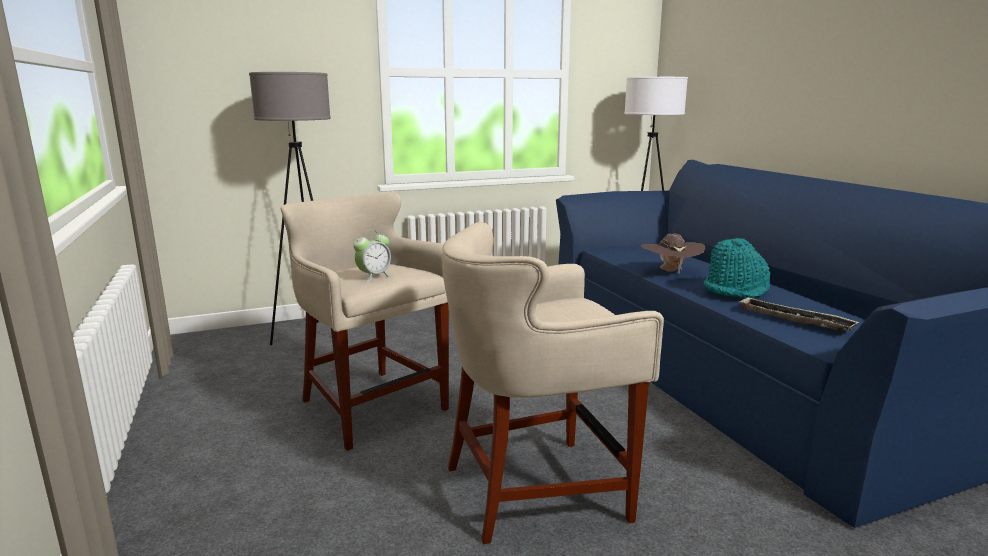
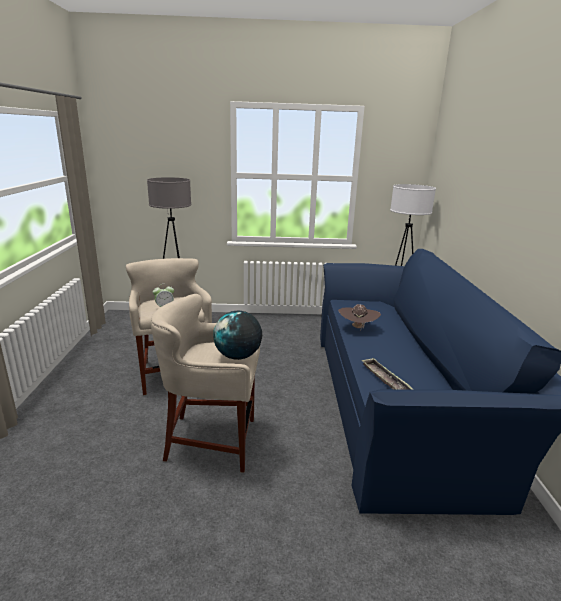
camera: 20 degrees right, 5 degrees up
turquoise hat [703,238,770,297] -> none
none -> globe [213,311,262,360]

